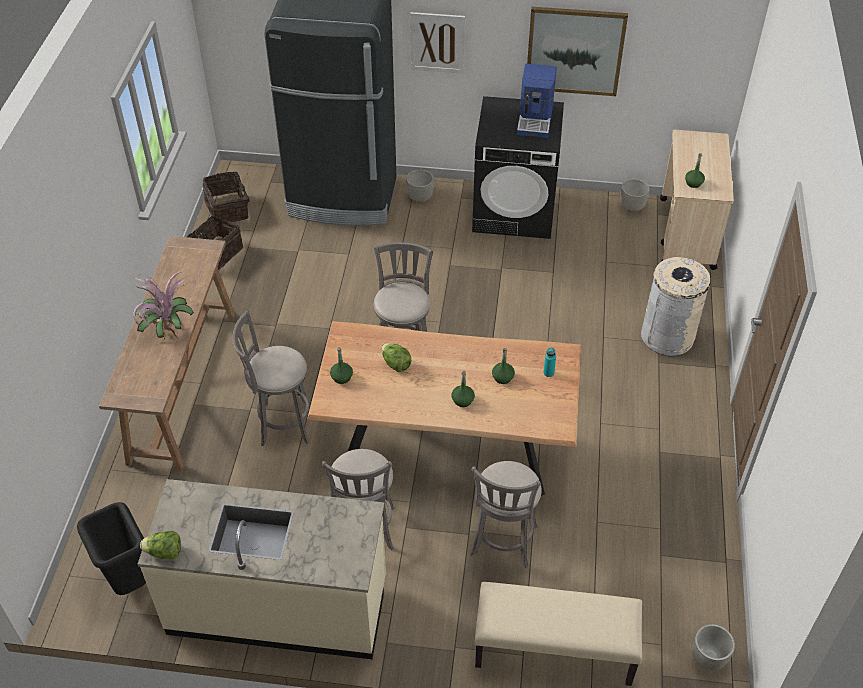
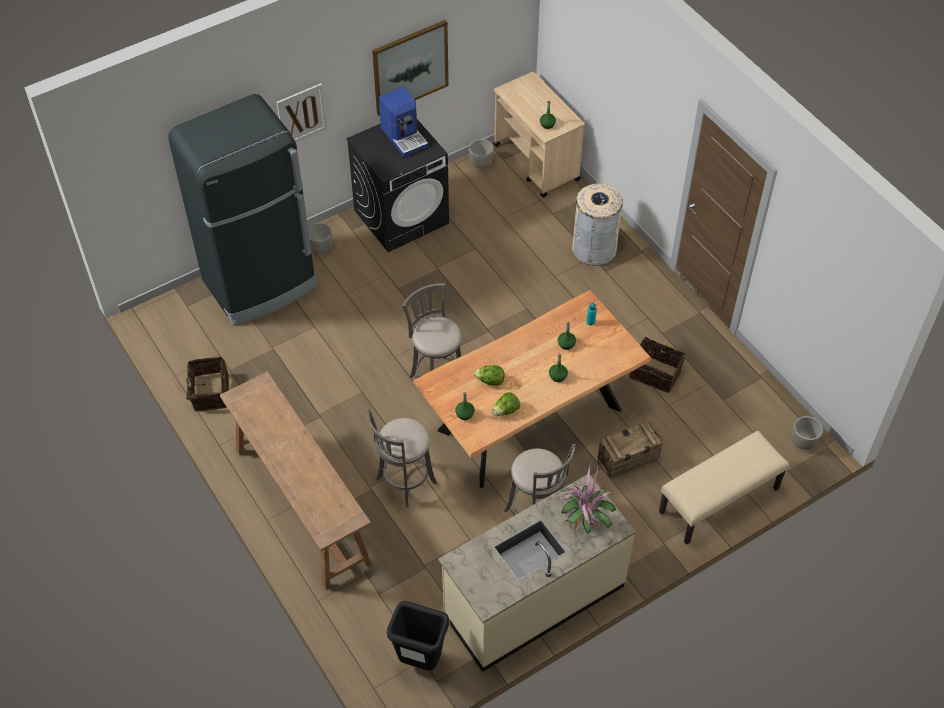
camera: 40 degrees left, 5 degrees up
potted plant [133,271,194,342] -> potted plant moved to [559,466,616,534]
lettuce [140,531,181,560] -> lettuce moved to [492,392,520,416]
basket [203,172,250,222] -> basket moved to [629,337,686,393]
grey stool [470,461,542,568] -> crate [598,421,662,478]

